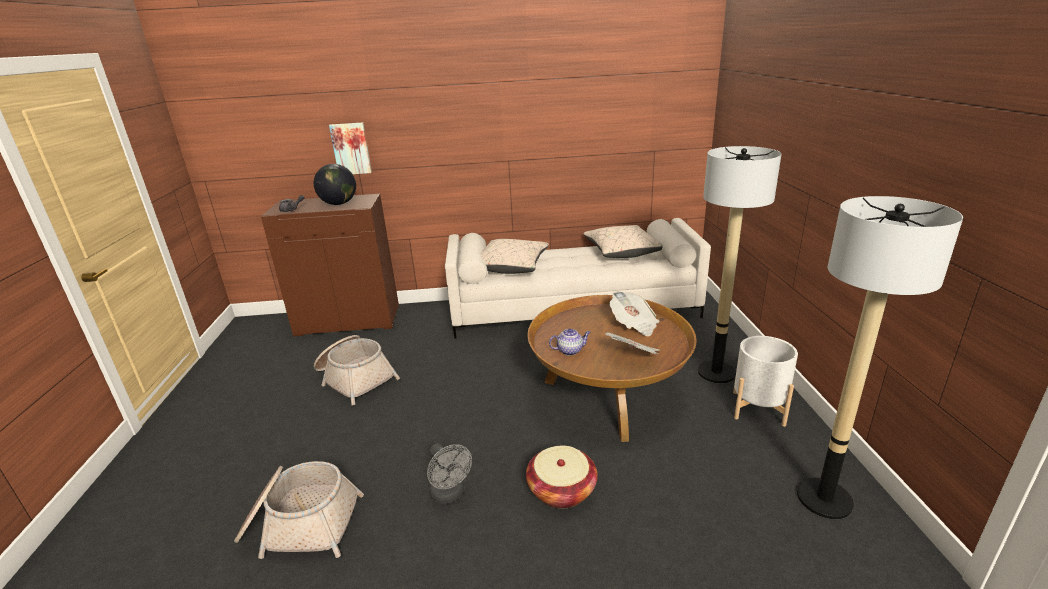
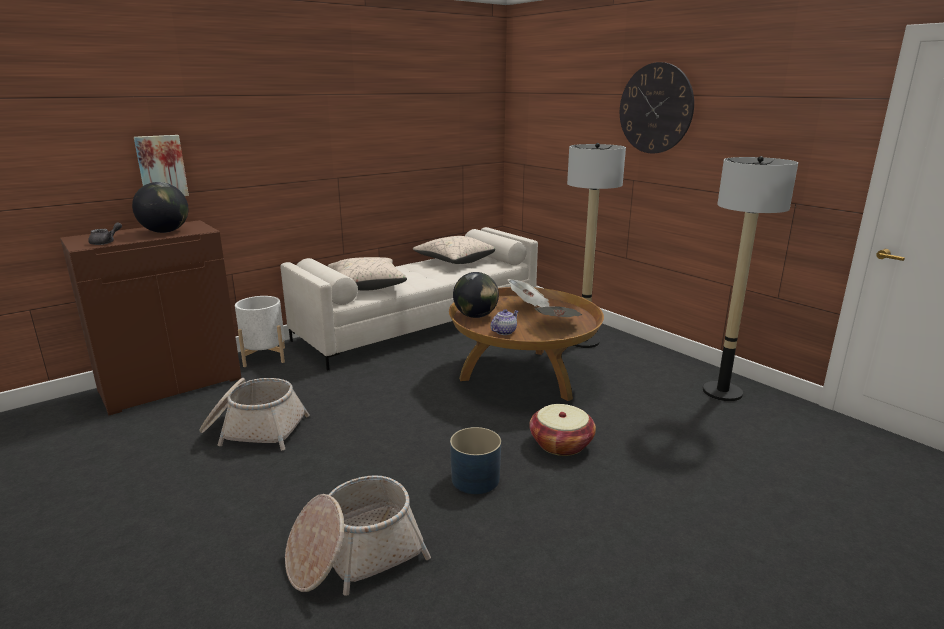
camera: 35 degrees left, 5 degrees down
grey fan [427,443,472,504] -> blue planter [450,427,501,494]
white planter [733,336,798,427] -> white planter moved to [235,296,285,367]
none -> globe [453,272,499,318]
none -> wall clock [620,62,694,154]

